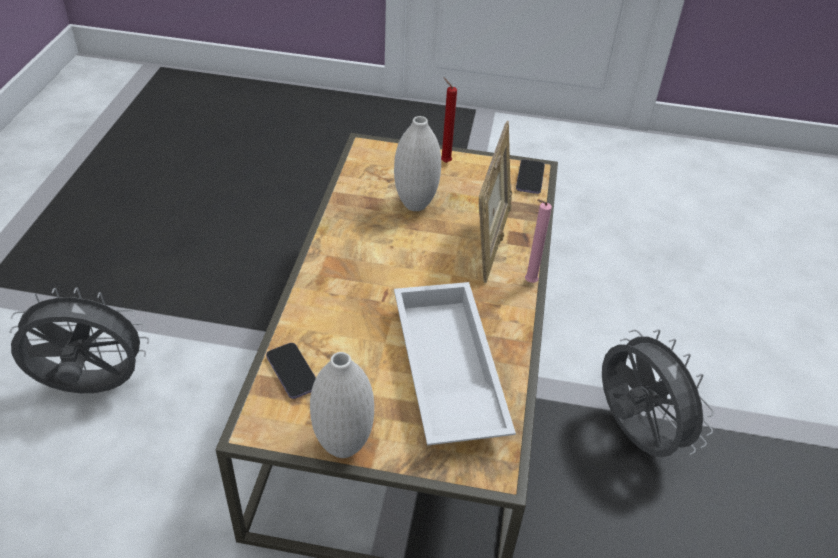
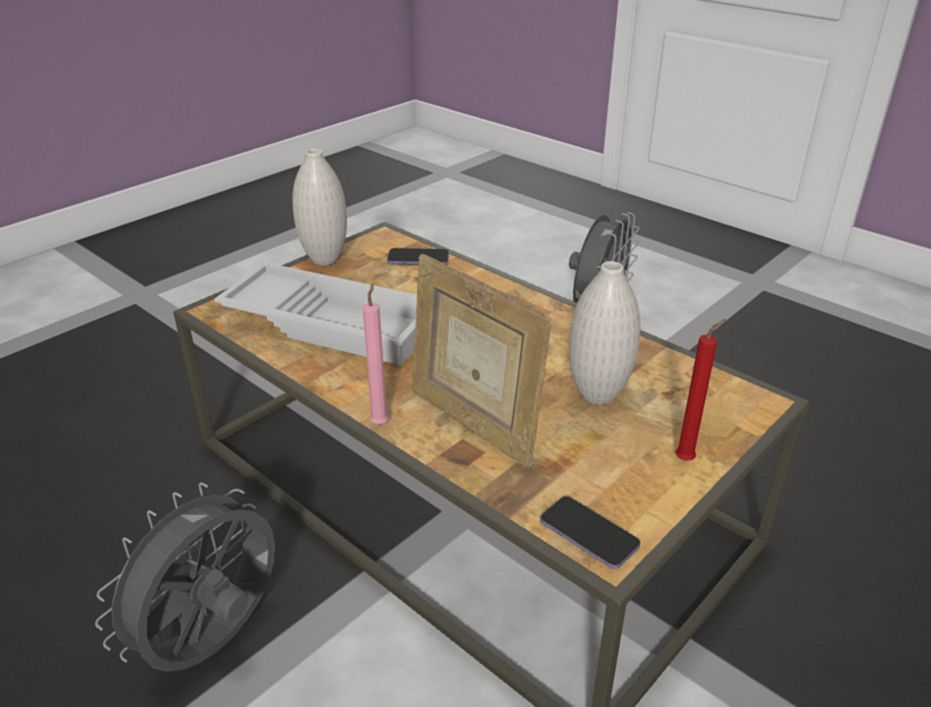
camera: 125 degrees right, 10 degrees down
grey fan [602,329,714,457] -> grey fan turned 120 degrees clockwise [95,482,275,672]

